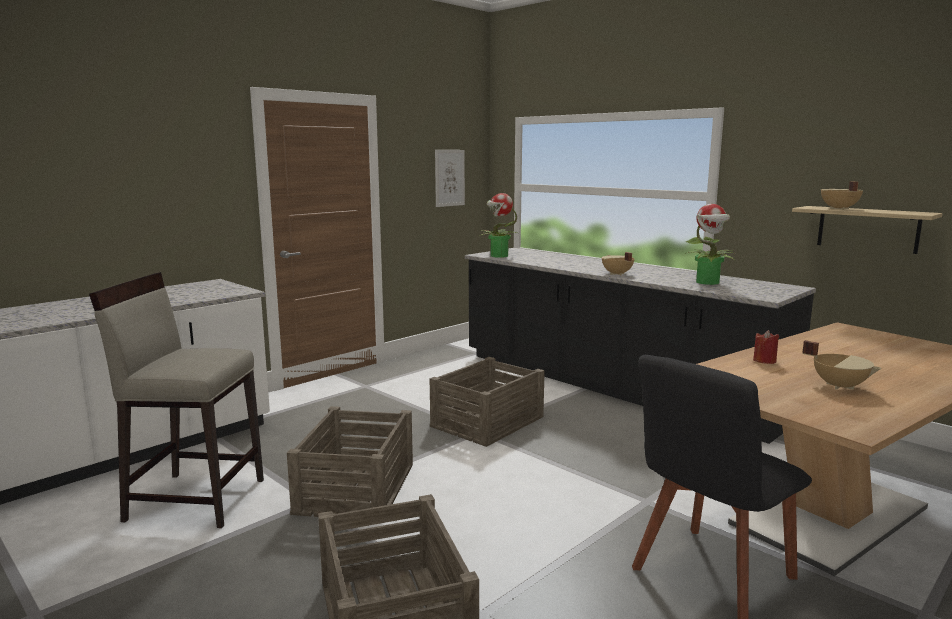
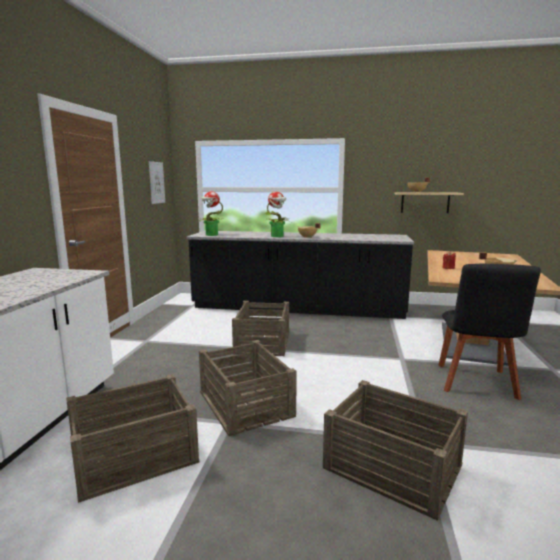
camera: 35 degrees left, 0 degrees up
beige stool [89,272,264,528] -> crate [66,374,199,503]
potted plant [685,204,735,285] -> potted plant moved to [264,192,291,237]

